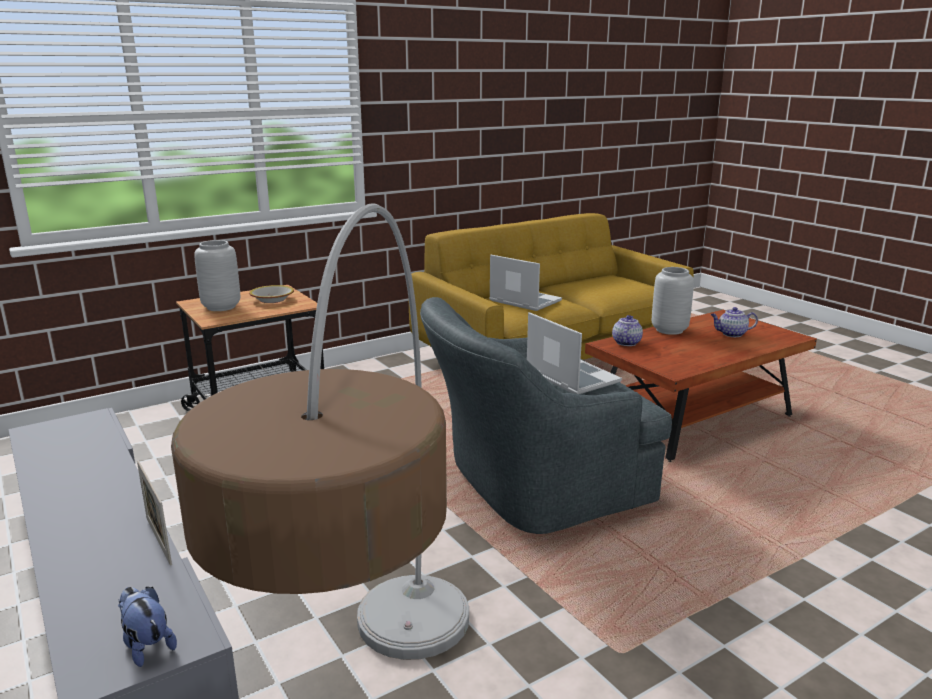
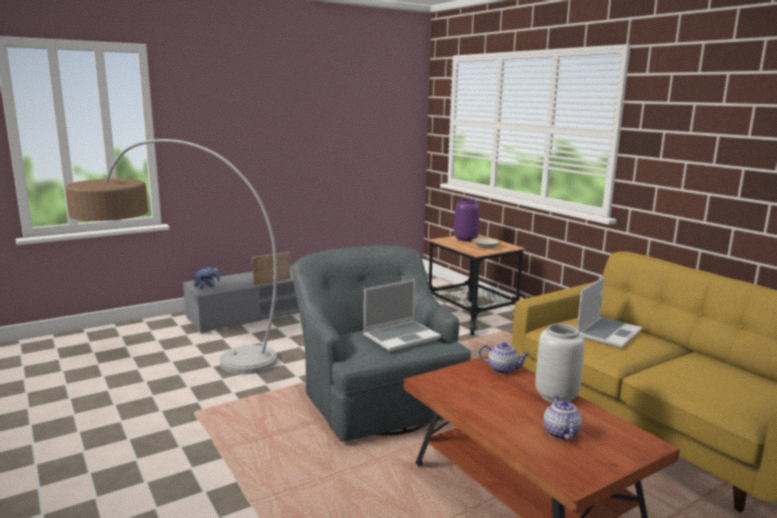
camera: 90 degrees right, 5 degrees down
grey vase [194,240,240,311] -> purple vase [454,199,480,242]

